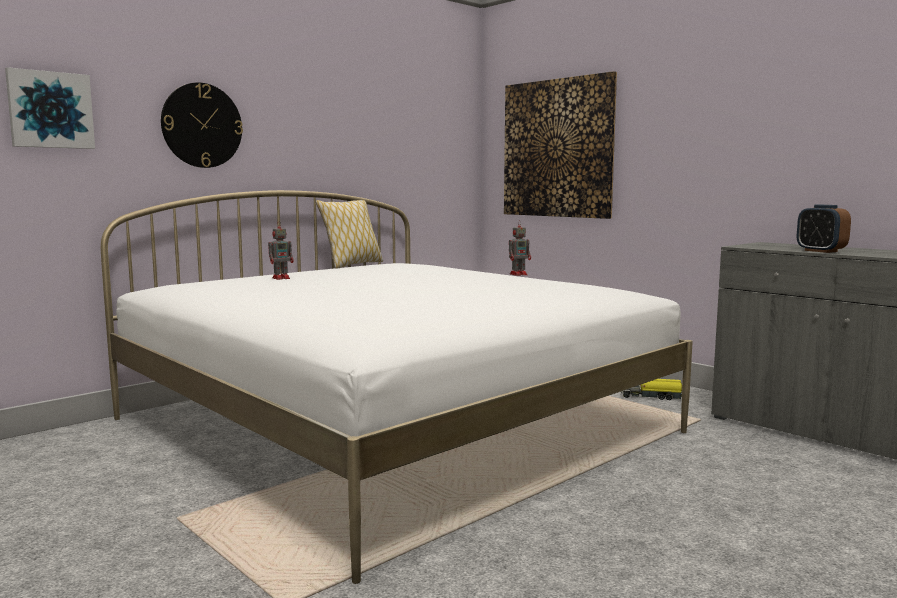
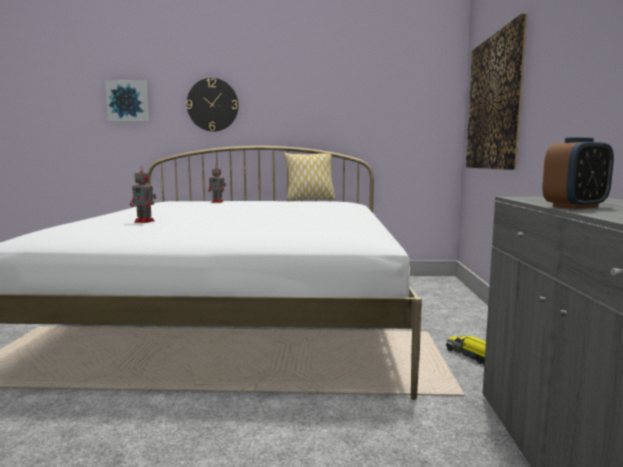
camera: 45 degrees right, 0 degrees up
toy robot [509,220,531,276] -> toy robot moved to [130,166,156,223]
alarm clock [797,205,851,253] -> alarm clock turned 135 degrees counterclockwise [542,137,614,209]

